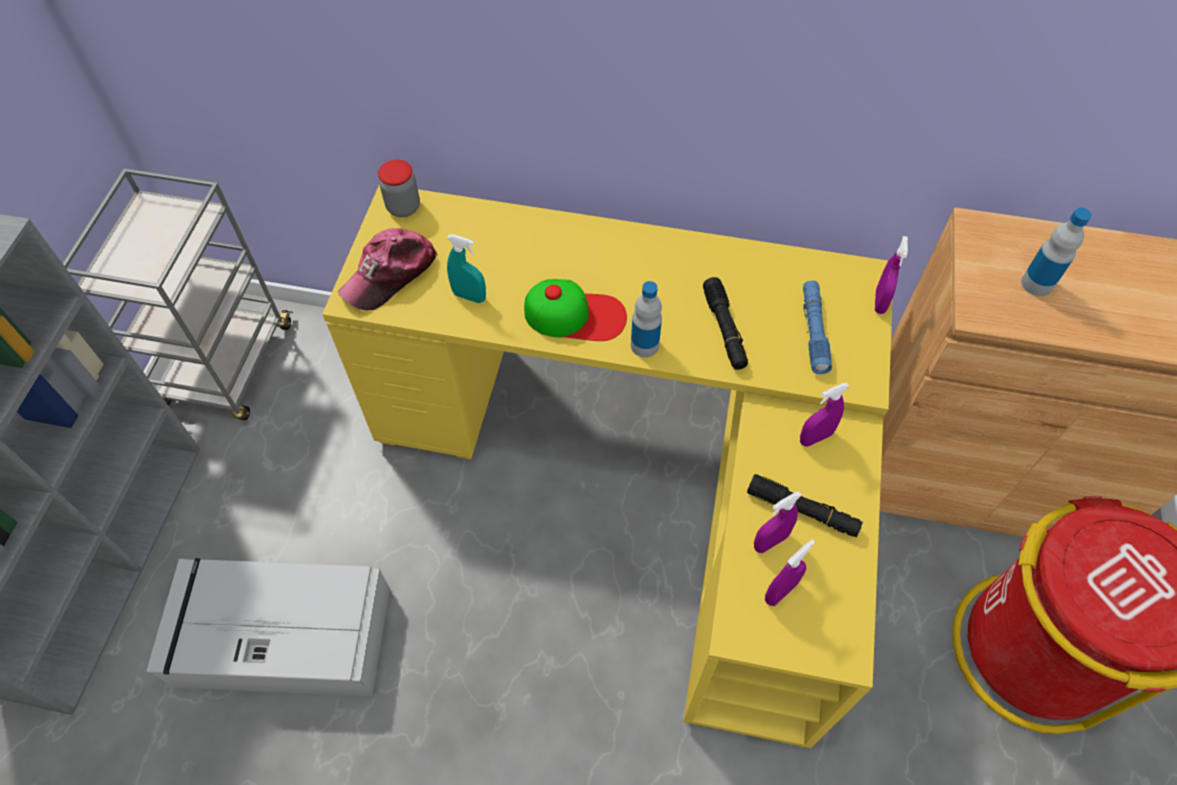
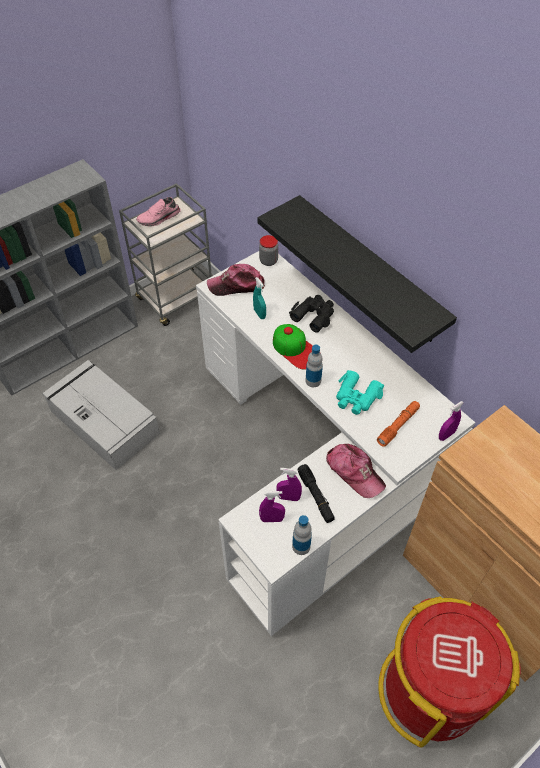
camera: 40 degrees right, 5 degrees down
yellow desk [322,185,893,748] -> white desk [196,251,475,636]
black flashlight [703,277,748,370] -> turquoise binoculars [336,370,384,415]
purple spray bottle [800,383,849,447] -> cap [326,444,386,498]
blue flashlight [803,280,832,374] -> orange flashlight [377,401,420,447]
bottle [1021,208,1092,296] -> bottle moved to [292,515,312,555]
none -> pink shoe [136,197,181,227]
none -> black shelf [257,195,457,353]
none -> black binoculars [289,295,334,333]

